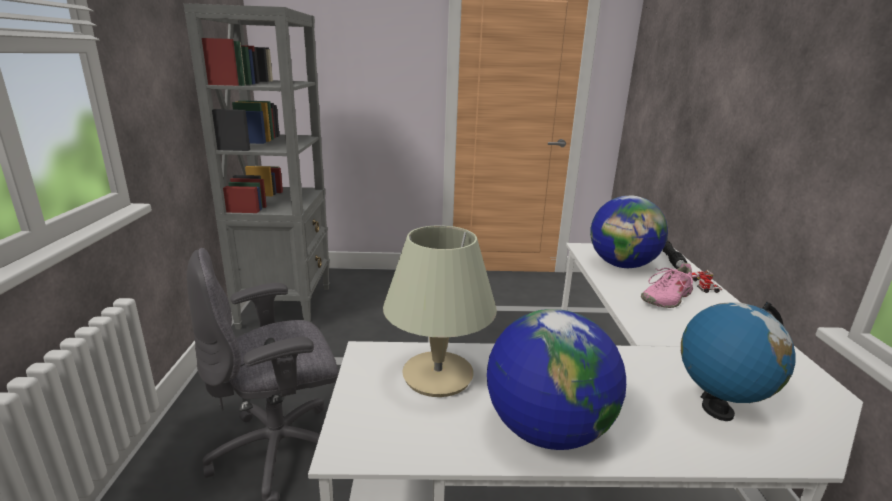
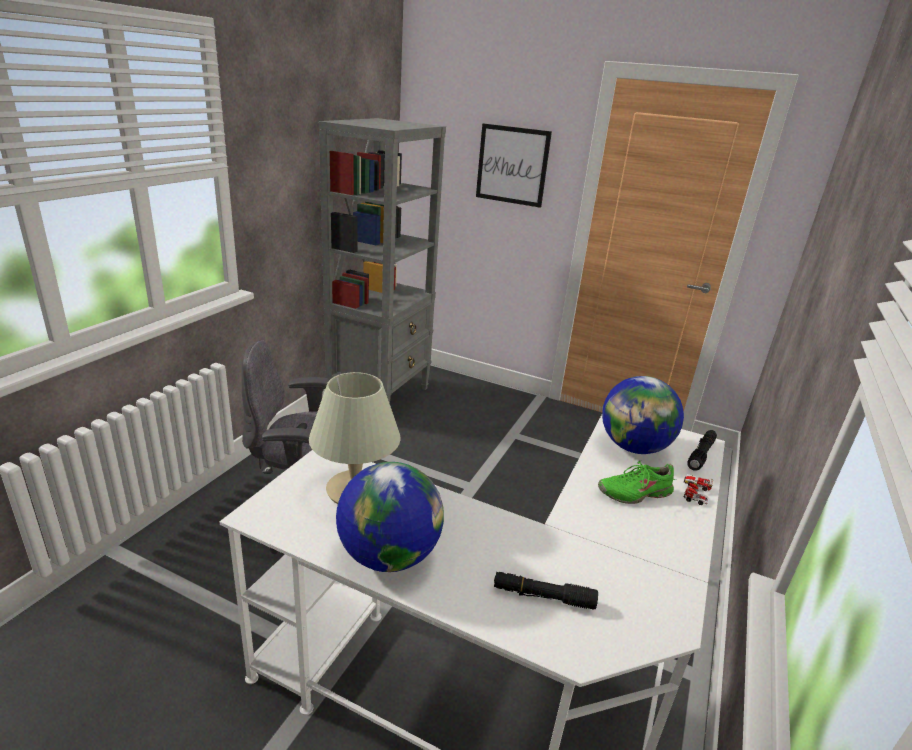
camera: 25 degrees right, 5 degrees up
pink shoe [641,263,700,308] -> green shoe [598,461,675,504]
globe [681,302,796,421] -> black flashlight [494,572,598,610]
none -> picture [476,123,552,208]

